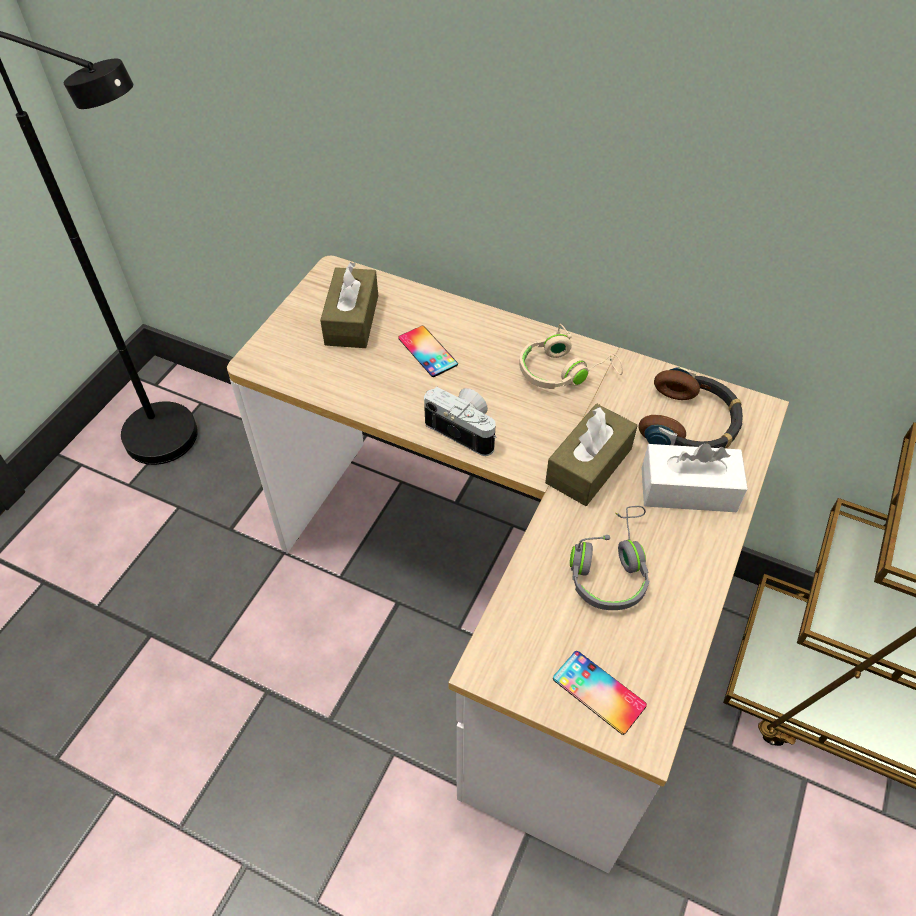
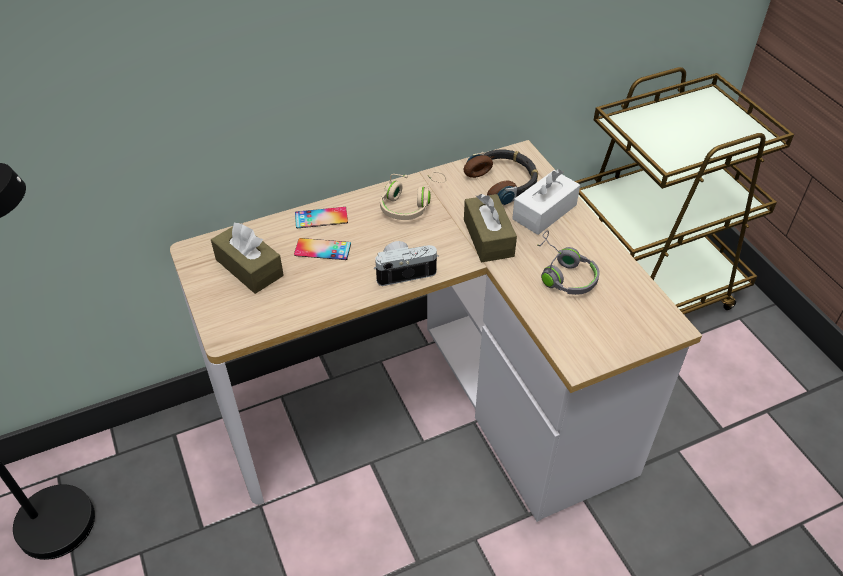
camera: 50 degrees left, 5 degrees down
phone [553,651,647,735] -> phone moved to [295,207,348,228]

